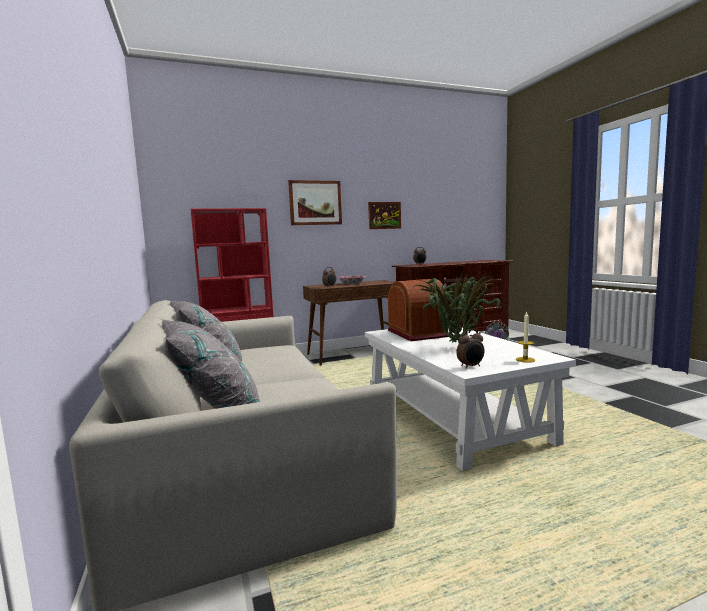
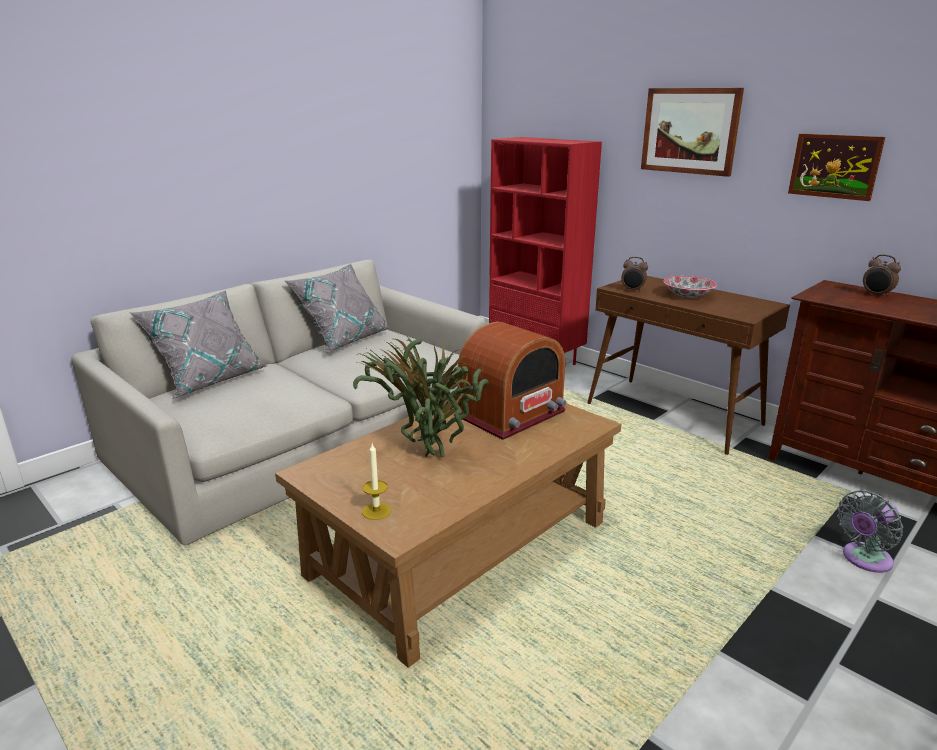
camera: 65 degrees right, 15 degrees up
white coffee table [365,328,576,471] -> brown coffee table [275,400,621,668]
alarm clock [456,329,485,368] -> none

